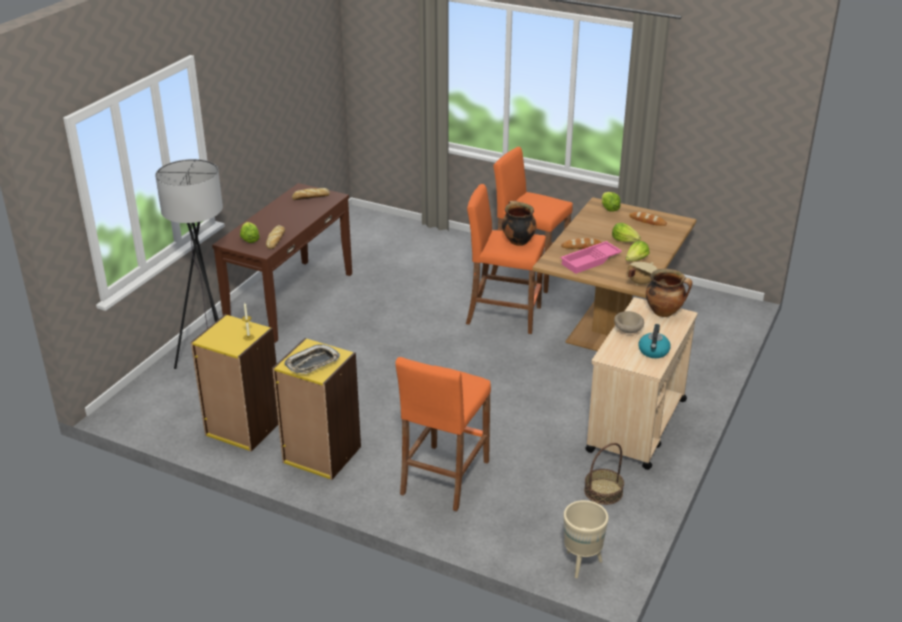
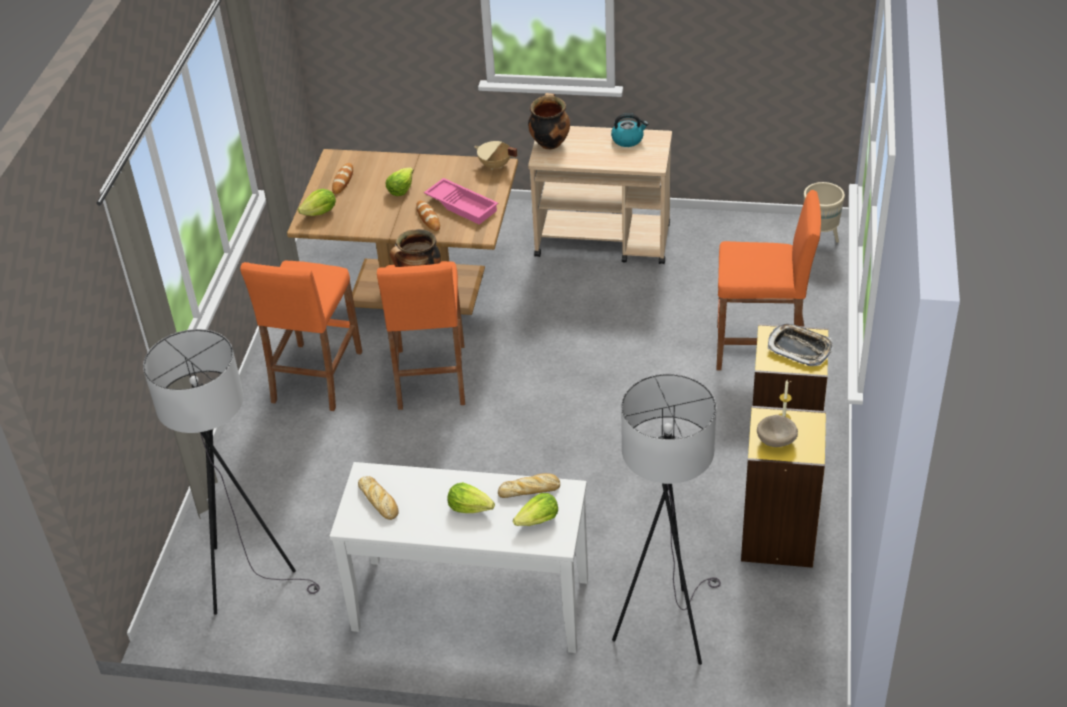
camera: 105 degrees left, 10 degrees up
brown console table [212,183,352,343] -> white console table [330,462,588,653]
basket [584,443,624,505] -> none
beige bowl [614,311,644,333] -> beige bowl moved to [757,415,798,447]
lettuce [625,241,650,261] -> lettuce moved to [447,482,495,513]
none -> grey floor lamp [143,329,320,615]

